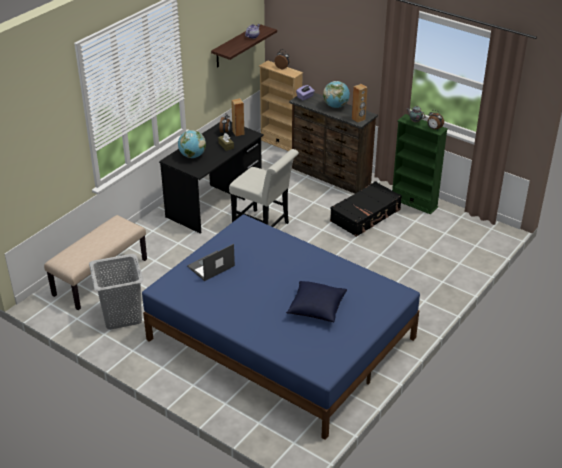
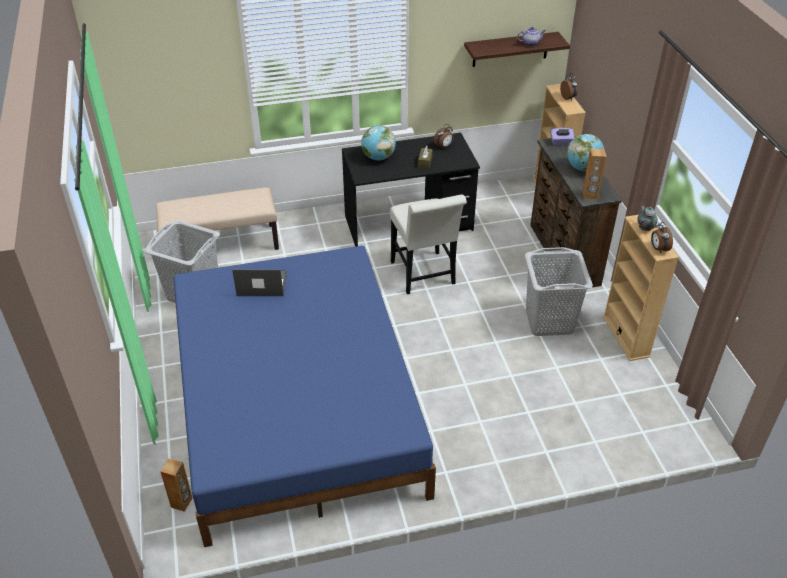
camera: 40 degrees right, 5 degrees up
brown speaker [231,98,244,136] -> brown speaker moved to [160,459,193,512]
blue pillow [286,281,347,322] -> none
black suitcase [330,181,402,237] -> grey laundry basket [525,247,593,336]
green bookcase [392,114,448,215] -> beige bookcase [603,215,679,361]

